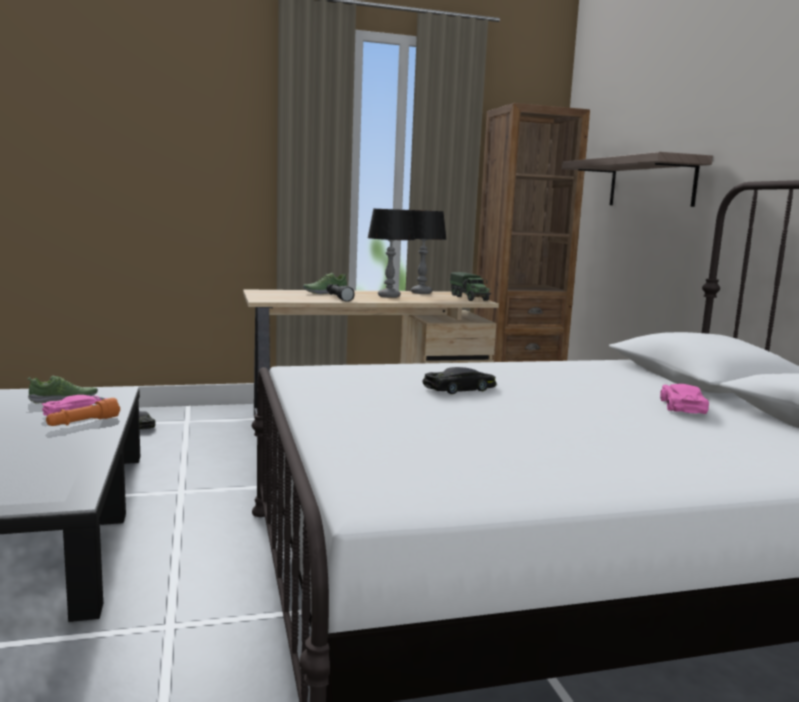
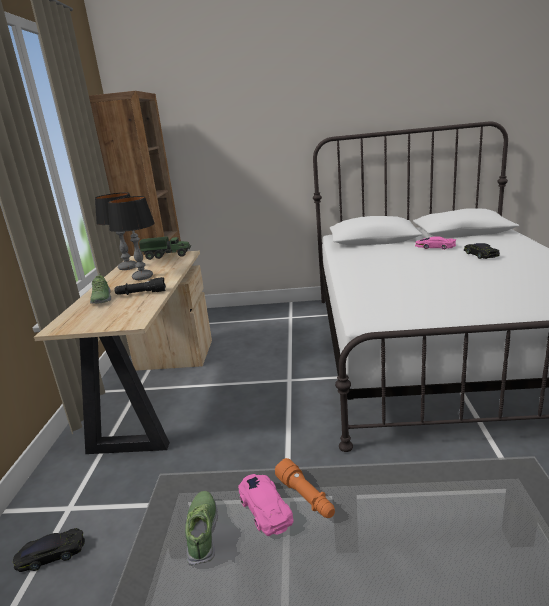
camera: 70 degrees left, 10 degrees up
black toy car [422,367,496,394] -> black toy car moved to [464,243,500,259]
shelf [562,152,713,207] -> none

